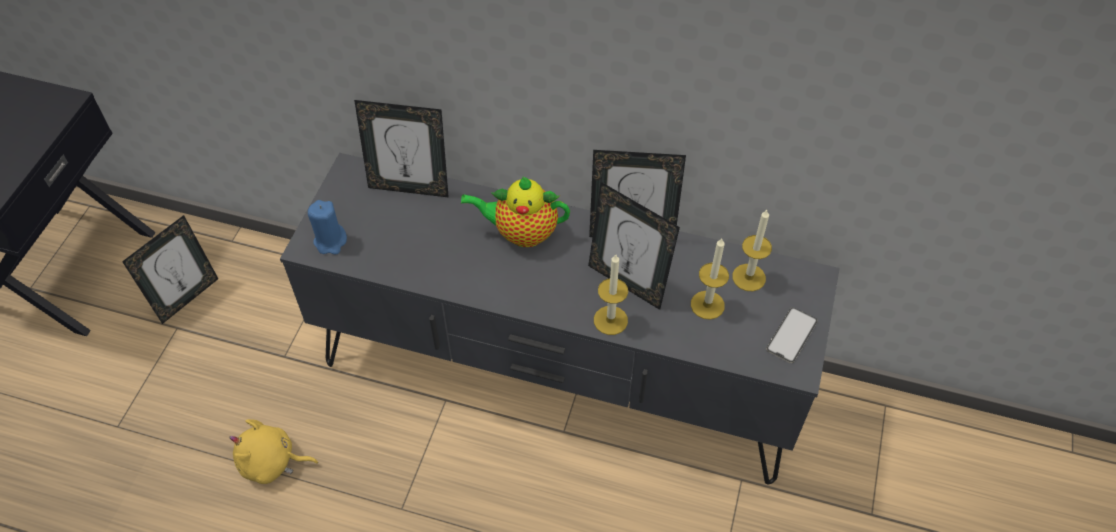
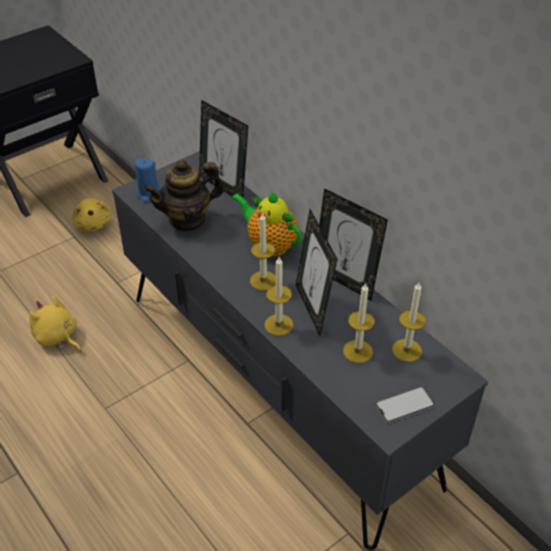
camera: 35 degrees right, 10 degrees down
picture frame [122,215,218,324] -> yellow plush toy [72,198,111,231]
none -> teapot [143,159,224,232]
none -> candle [250,212,276,291]

